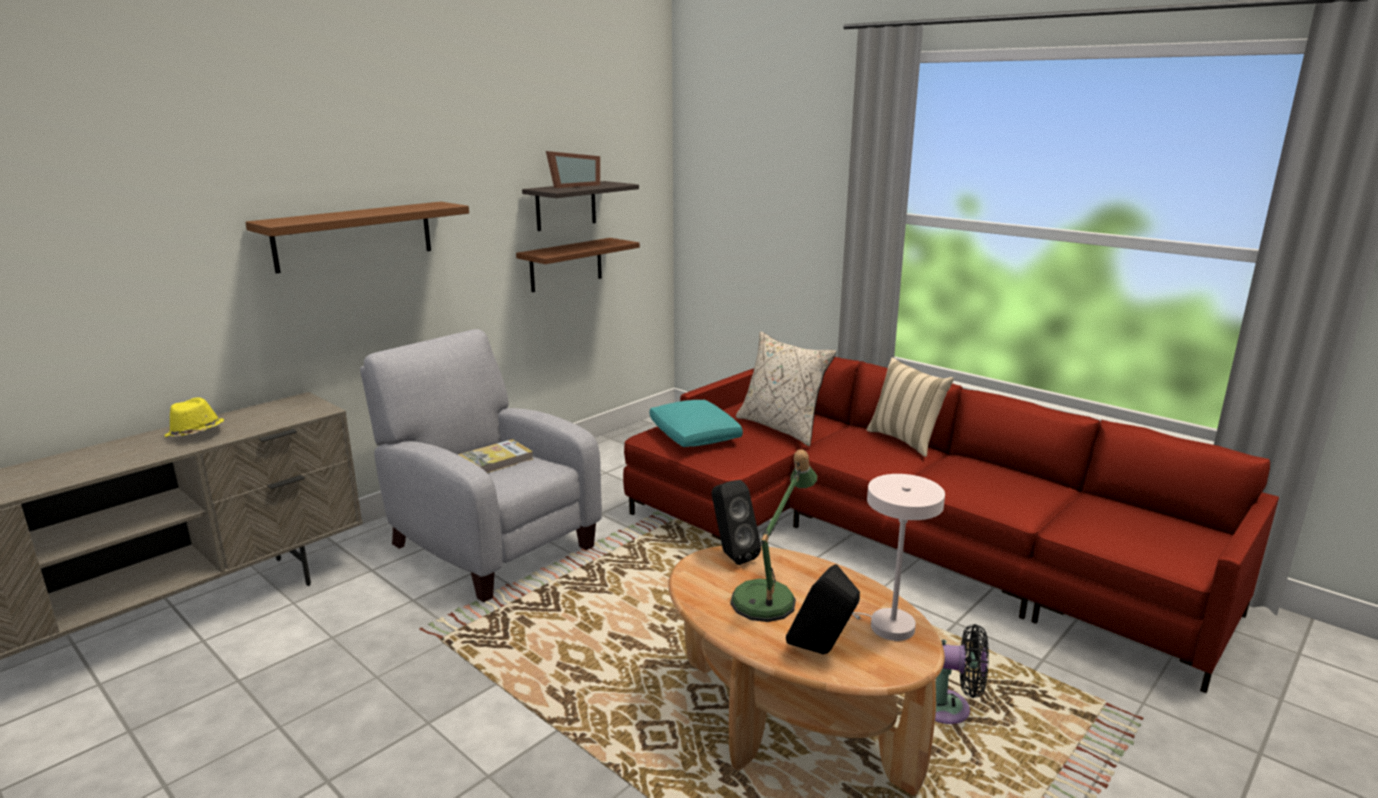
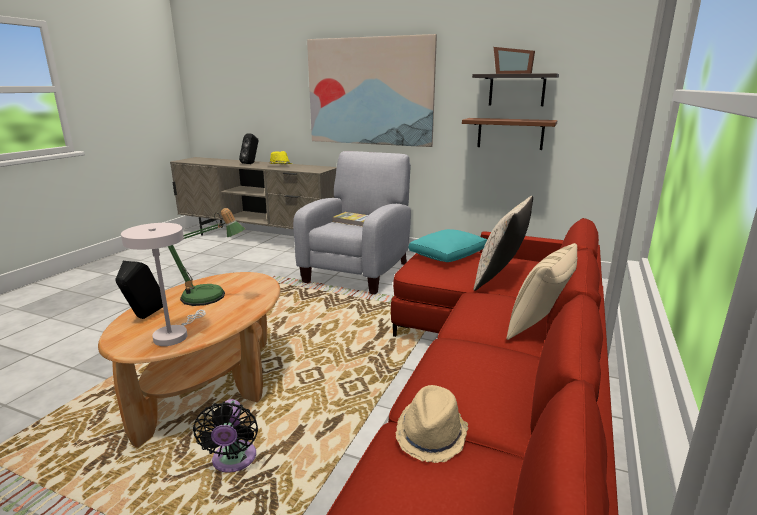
camera: 70 degrees right, 0 degrees up
brown shelf [245,202,469,274] -> picture [307,34,437,147]
black speaker [711,480,761,565] -> black speaker moved to [239,133,259,164]
none -> beige hat [396,385,469,463]

